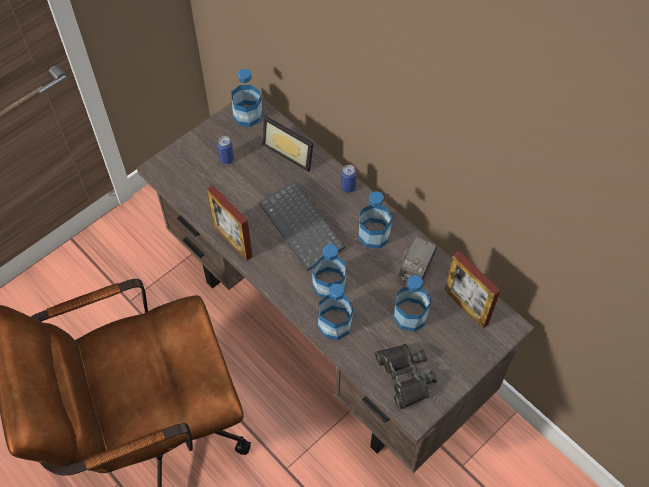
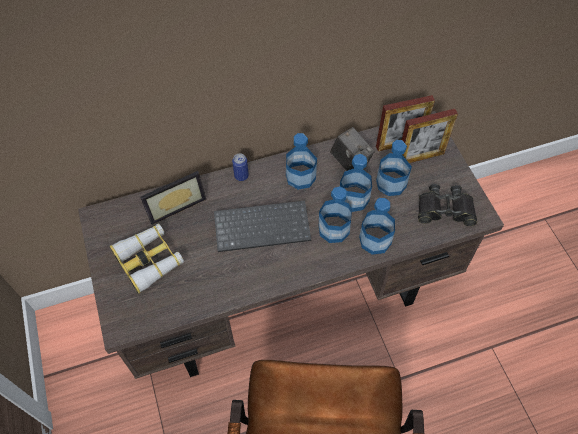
camera: 65 degrees left, 0 degrees up
picture frame [207,185,253,261] -> picture frame moved to [402,109,458,163]
can [217,136,234,164] -> binoculars [110,224,184,294]
bottle [231,69,262,127] -> bottle moved to [340,154,372,212]

